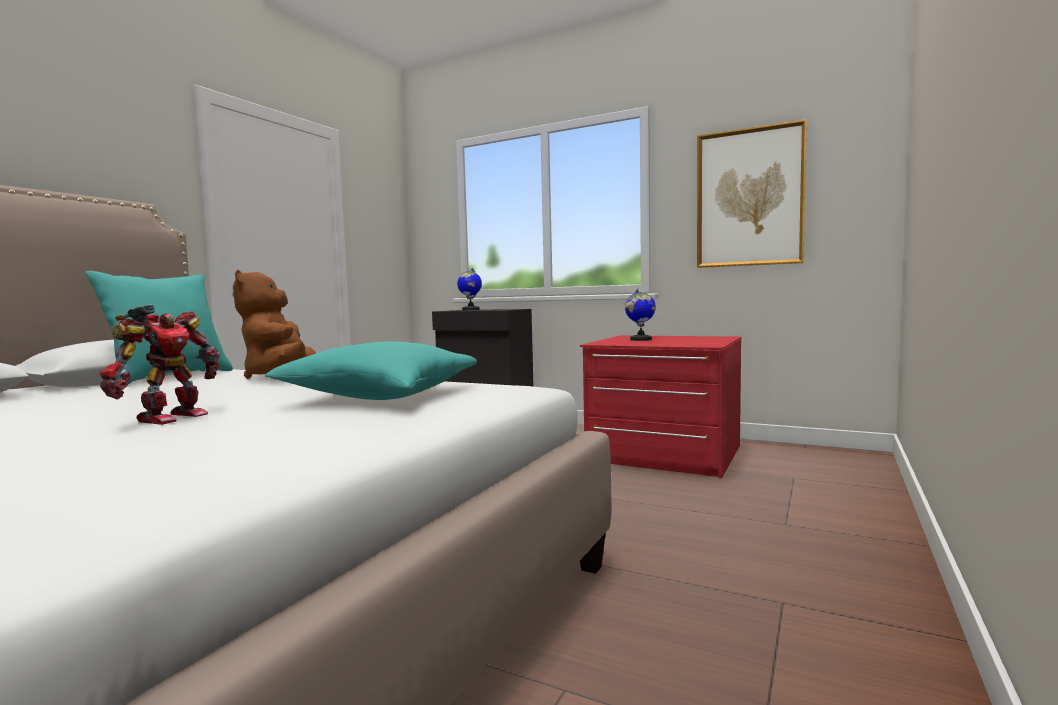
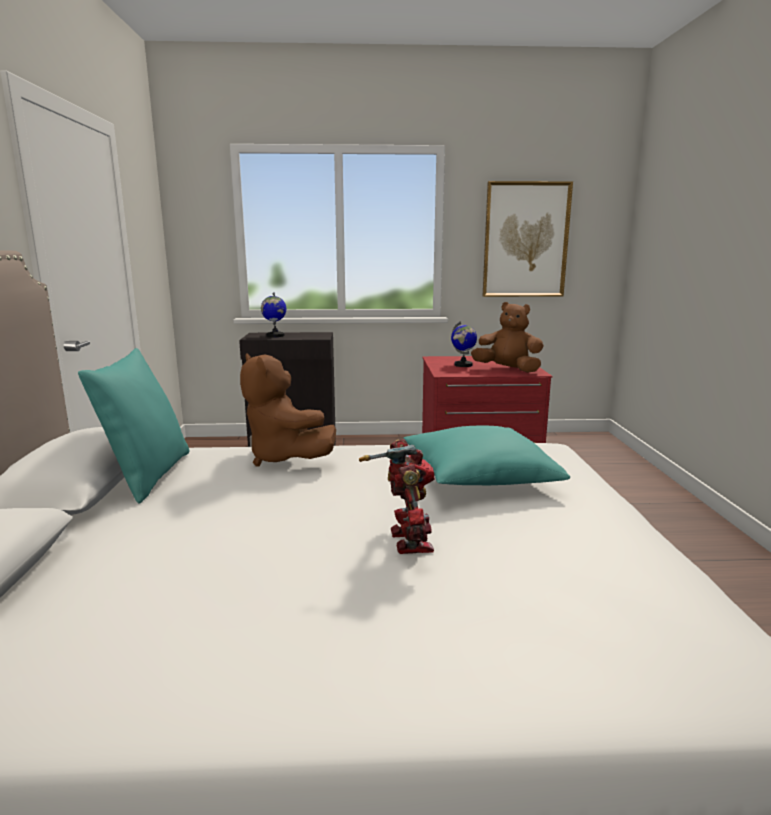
camera: 30 degrees left, 10 degrees up
none -> brown plush toy [471,302,544,373]

